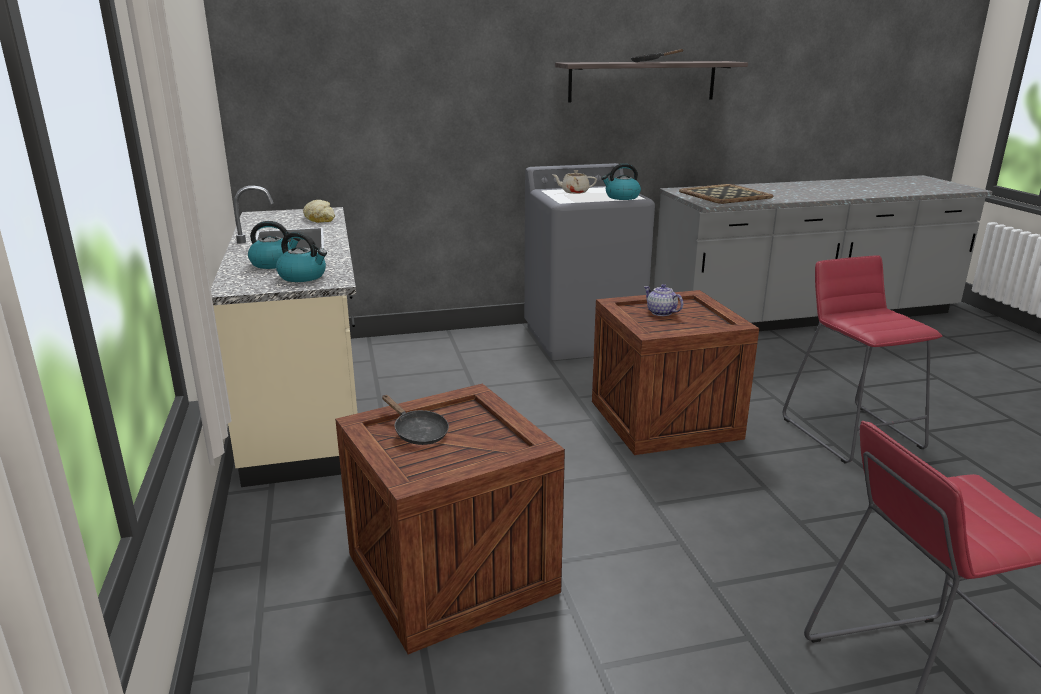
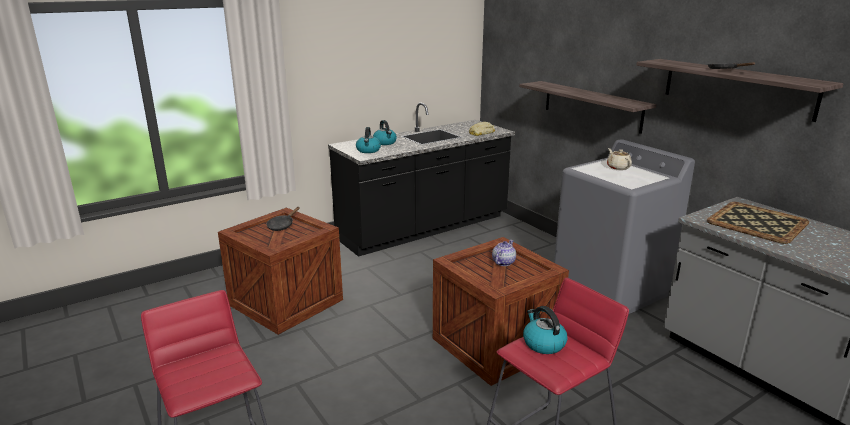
camera: 70 degrees right, 0 degrees up
beige counter [211,186,358,487] -> black counter [328,103,515,257]
kettle [601,163,641,200] -> kettle moved to [523,306,567,354]
none -> shelf [519,81,657,134]

